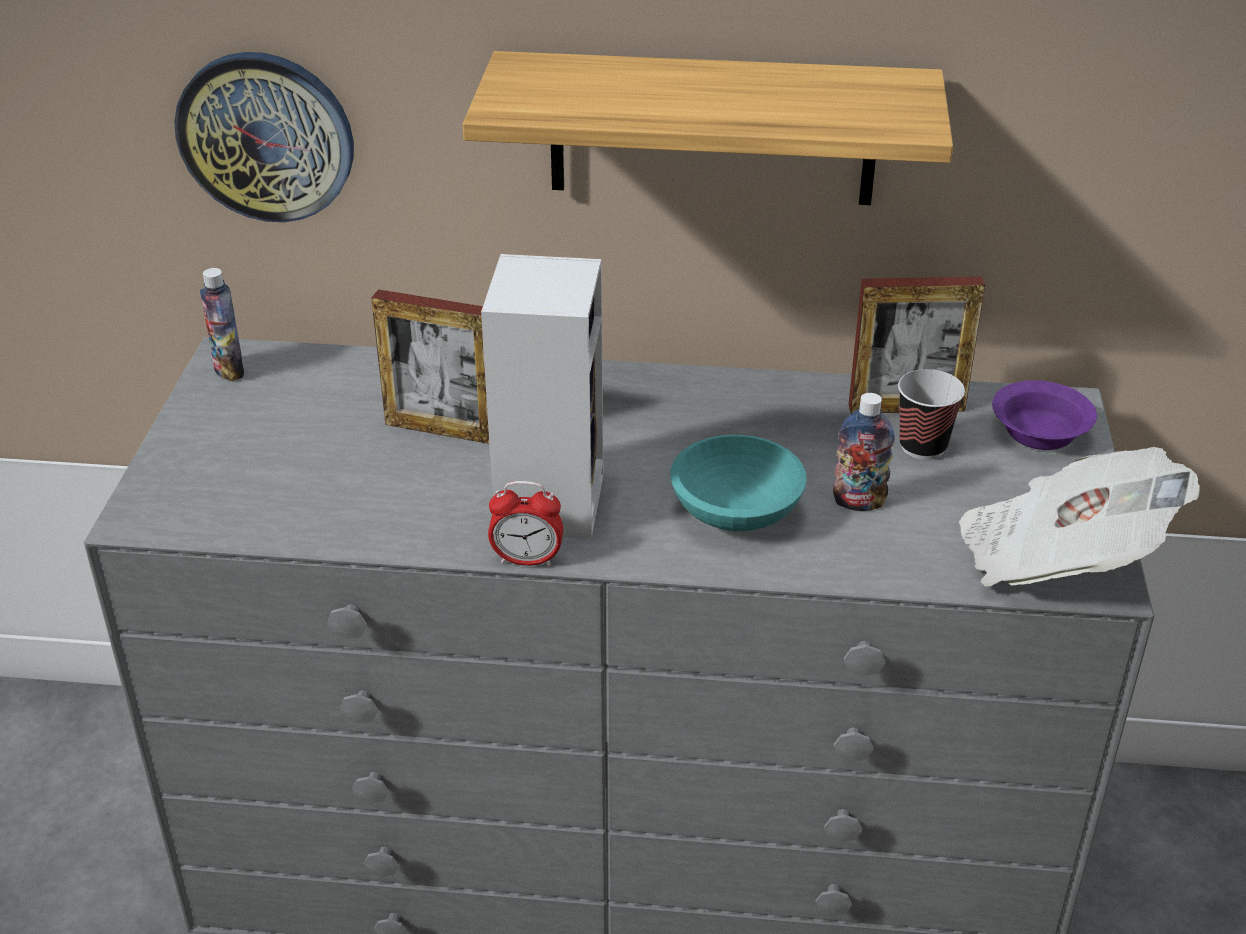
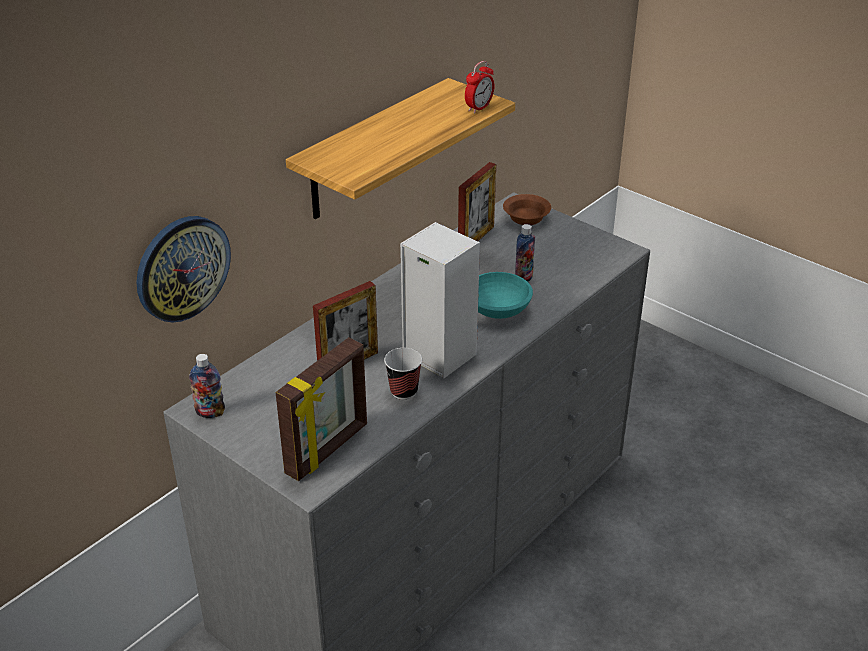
camera: 55 degrees left, 0 degrees up
alarm clock [488,481,563,566] -> alarm clock moved to [465,61,494,114]
cup [898,369,965,460] -> cup moved to [384,348,422,400]
newspaper [959,447,1200,587] -> none
purple bowl [992,380,1097,450] -> brown bowl [503,194,551,225]
none -> picture frame [276,337,367,481]

